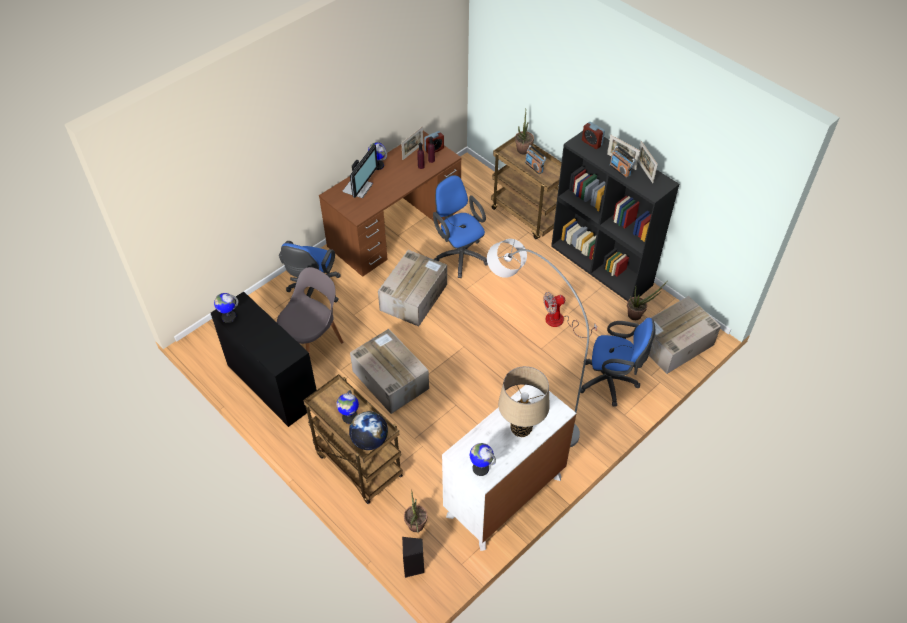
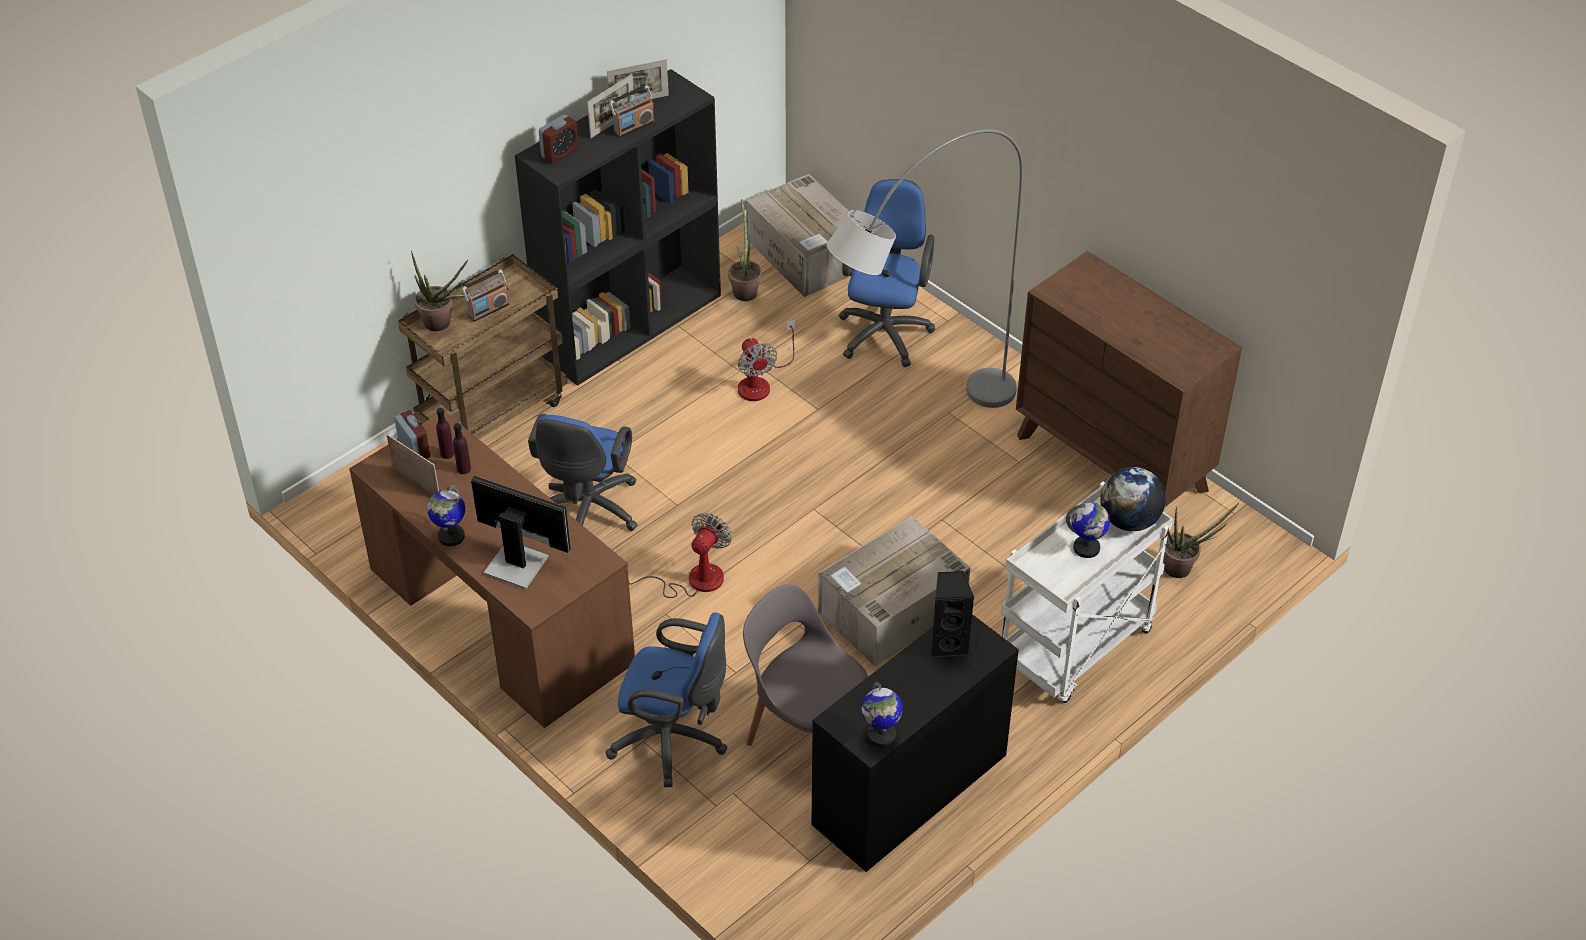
camera: 90 degrees left, 5 degrees down
brown cart [303,374,403,504] -> white cart [1001,481,1173,703]
cardboard box [378,250,447,327] -> fan [629,513,732,598]
black speaker [402,537,424,578] -> black speaker moved to [931,571,974,658]
blue office chair [433,175,488,278] -> blue office chair turned 45 degrees counterclockwise [528,414,637,531]
white dresser [442,385,576,551] -> brown dresser [1016,251,1242,507]
globe [470,443,496,476] -> none
beige table lamp [498,366,550,437] -> none

